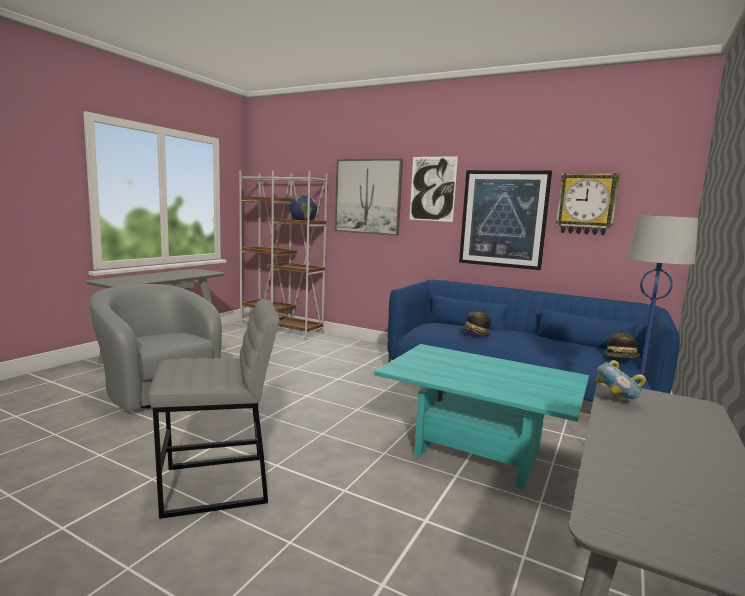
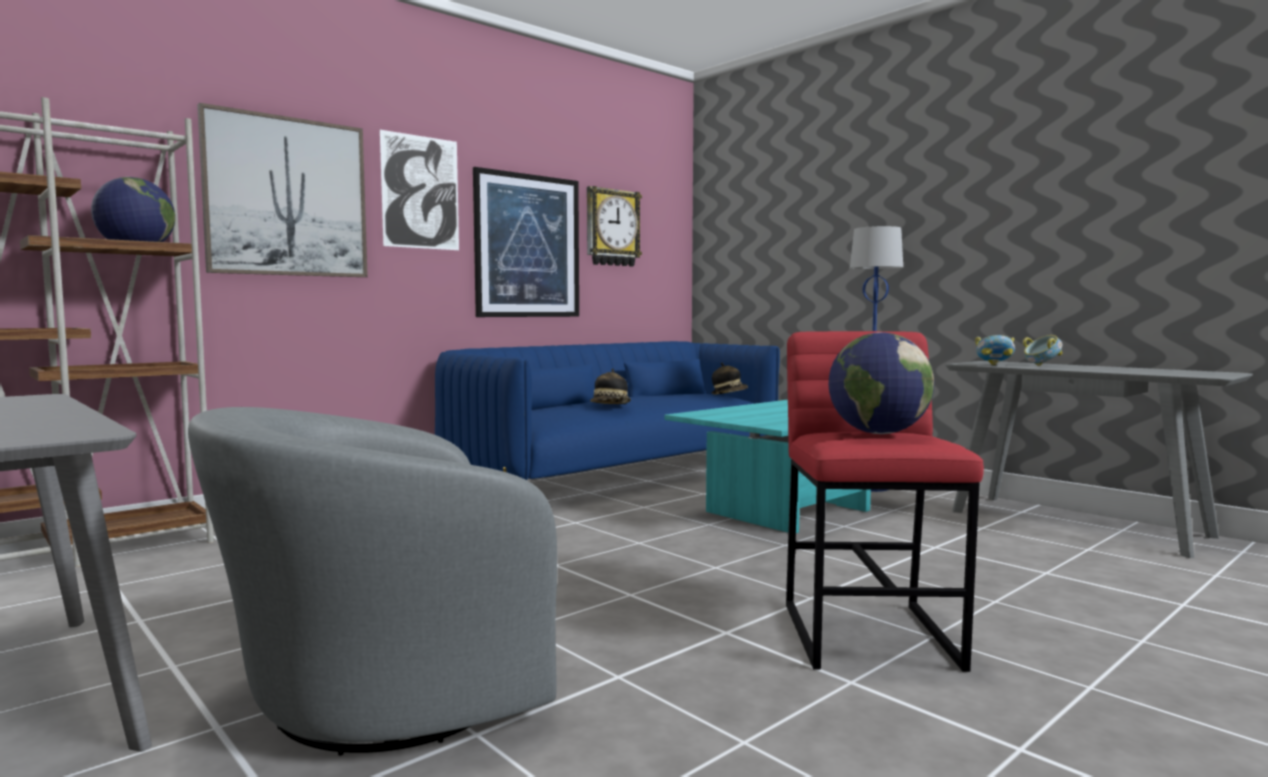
camera: 70 degrees left, 5 degrees down
grey stool [149,299,279,519] -> red stool [786,331,984,672]
none -> globe [829,332,934,434]
none -> bowl [1023,335,1062,366]

